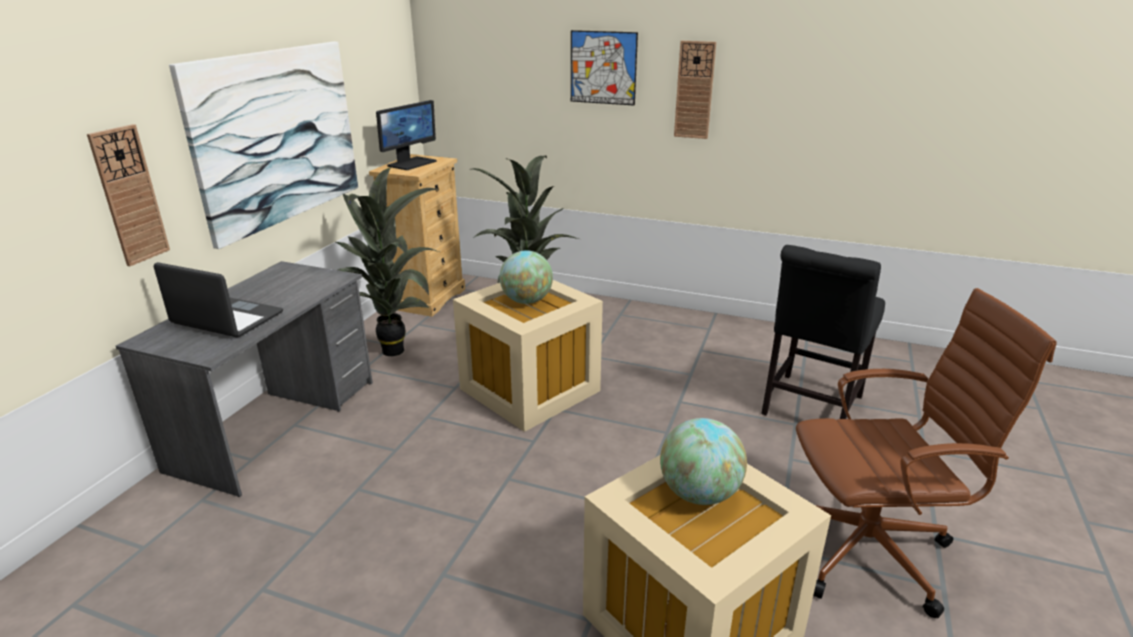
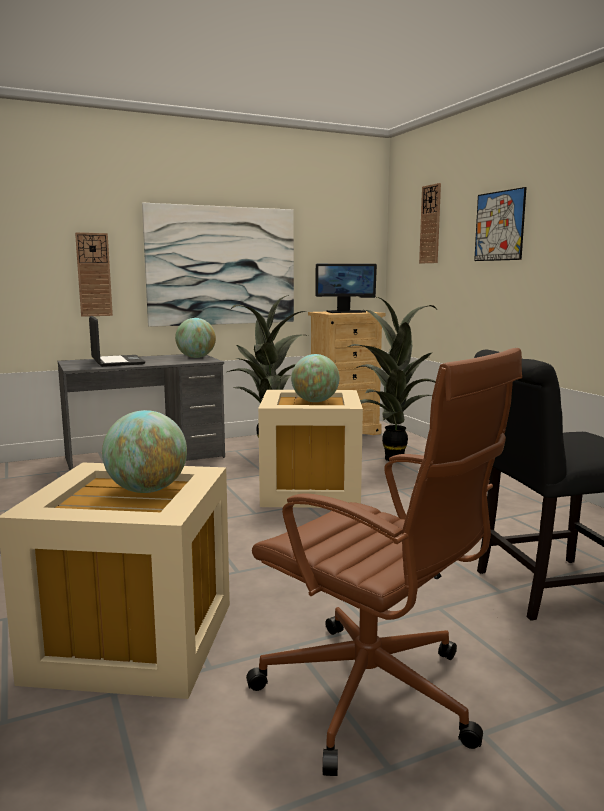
camera: 45 degrees right, 15 degrees down
wall clock [674,41,716,139] -> wall clock moved to [419,183,441,263]
none -> globe [175,318,216,358]

